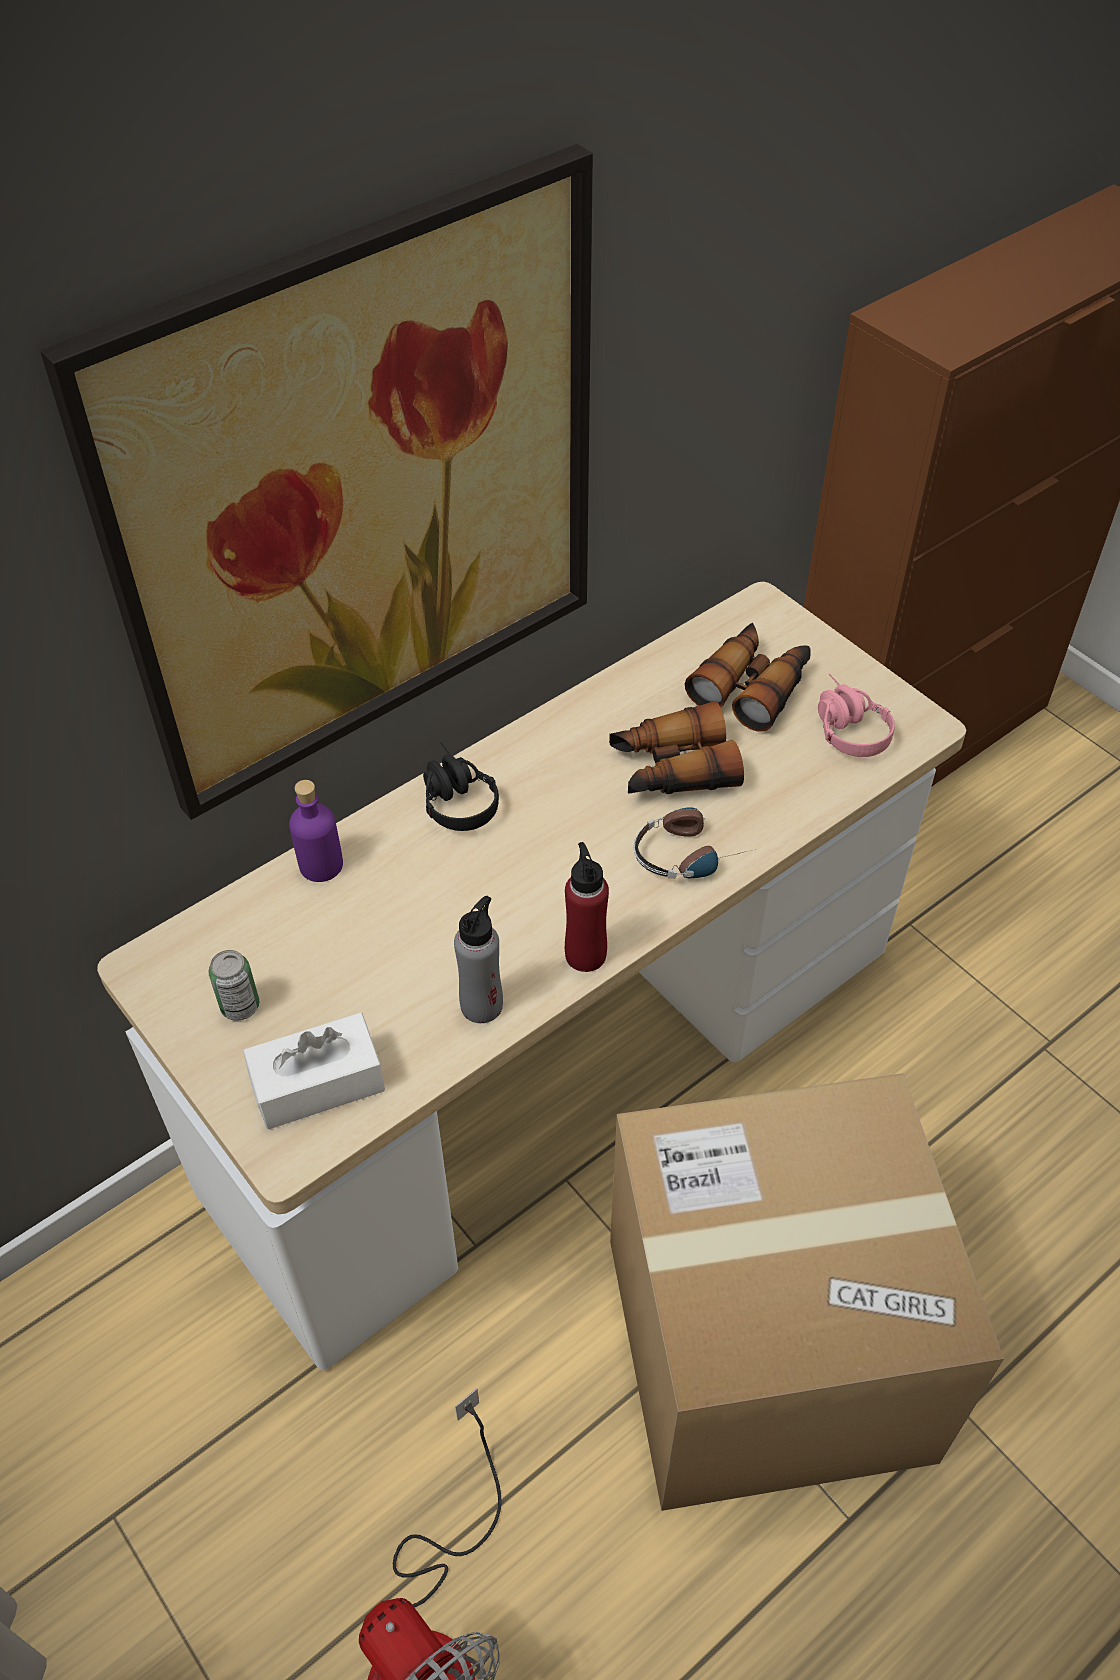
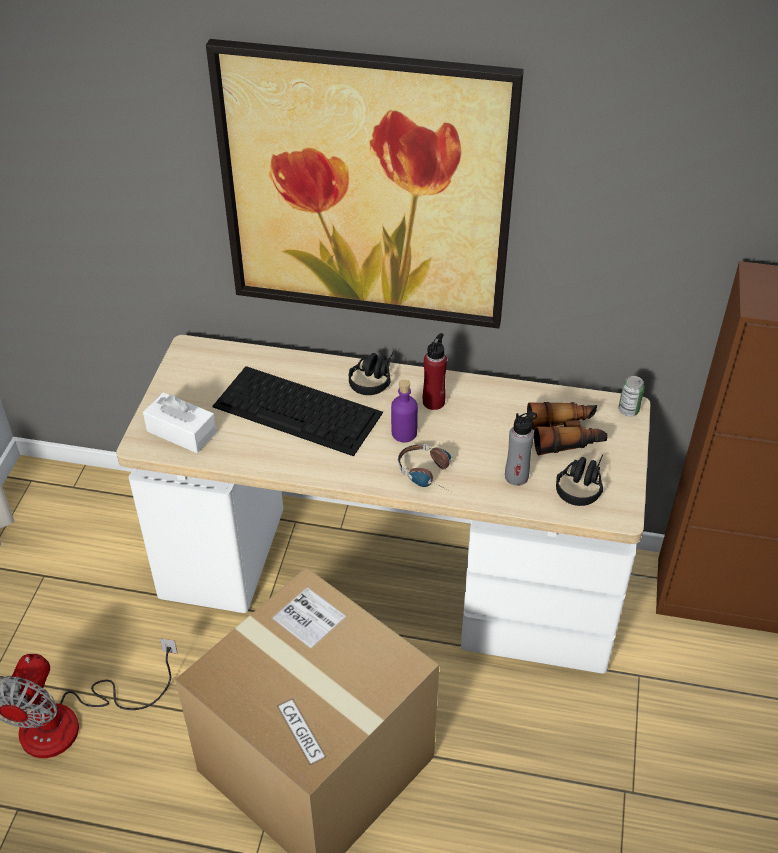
camera: 50 degrees right, 5 degrees down
can [209,950,259,1021] -> can moved to [618,376,645,416]
purple bottle [289,780,343,882] -> purple bottle moved to [391,380,418,442]
grey bottle [454,896,503,1023] -> grey bottle moved to [505,412,537,486]
red bottle [565,842,609,972] -> red bottle moved to [423,333,447,410]
binoculars [609,701,744,794] -> none
pink headphones [818,674,895,757] -> black headphones [556,454,603,506]
none -> keyboard [213,366,383,456]

